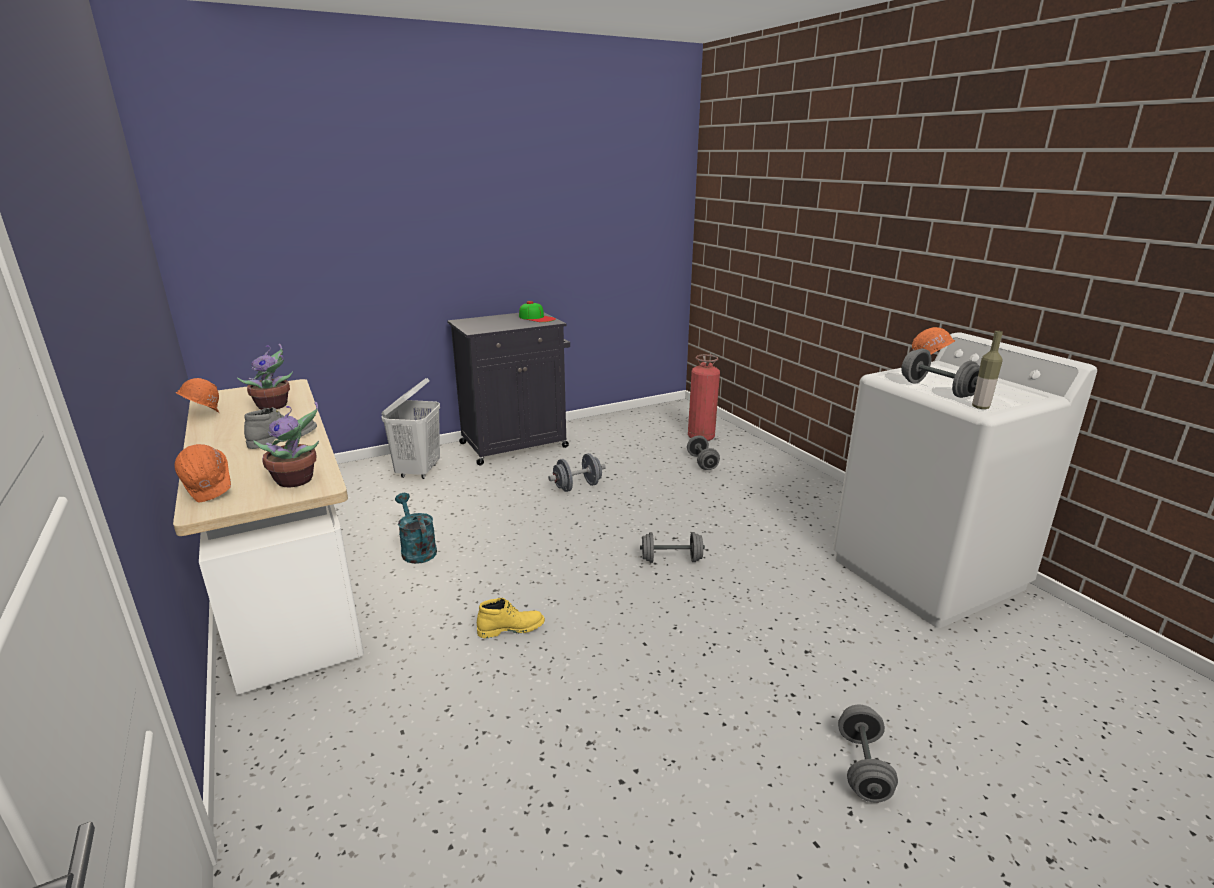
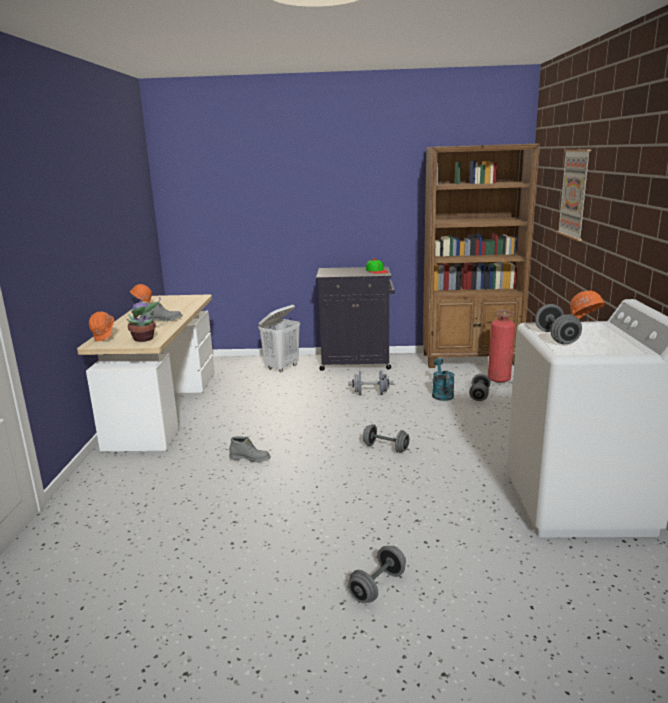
camera: 30 degrees right, 5 degrees down
potted plant [237,344,293,410] -> none
turquoise watering can [395,493,437,564] -> turquoise watering can moved to [432,358,455,401]
yellow boot [477,598,545,638] -> grey boot [229,436,271,462]
bottle [972,331,1003,409] -> none
none -> brown bookcase [423,143,540,368]
none -> picture [557,149,591,241]

